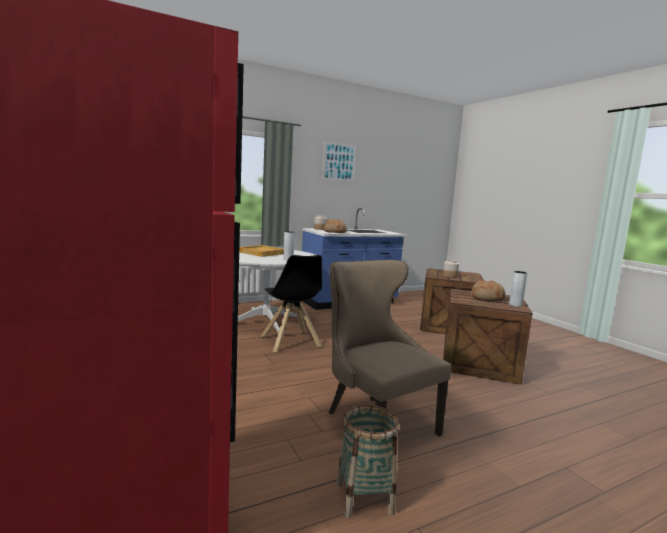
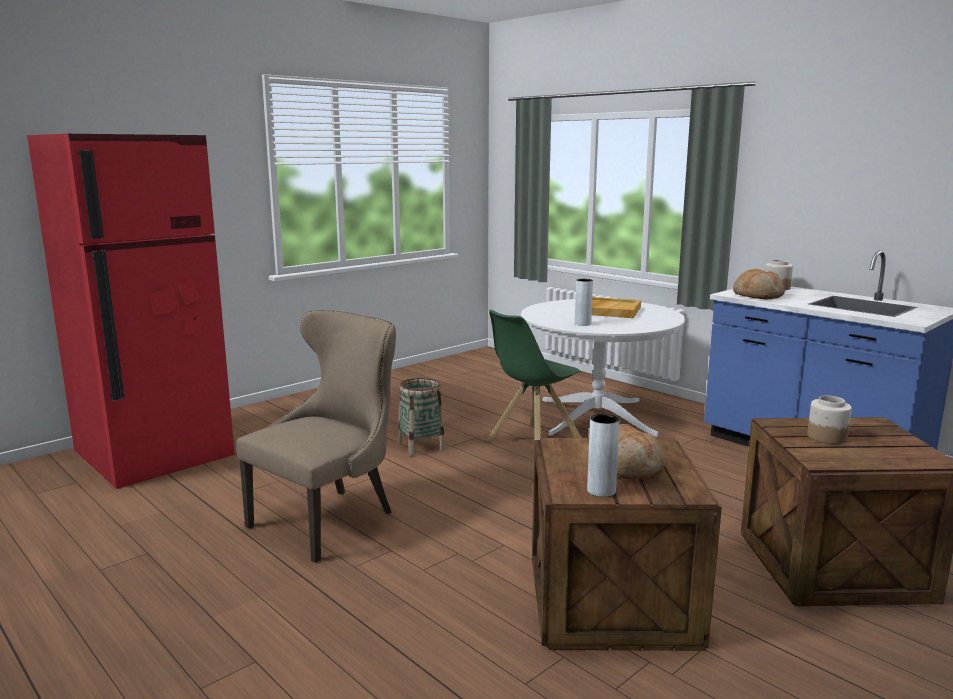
camera: 75 degrees right, 5 degrees up
black chair [260,255,322,353] -> green chair [487,310,582,442]
picture [322,142,356,182] -> none
basket [337,405,399,518] -> basket moved to [398,378,445,456]

